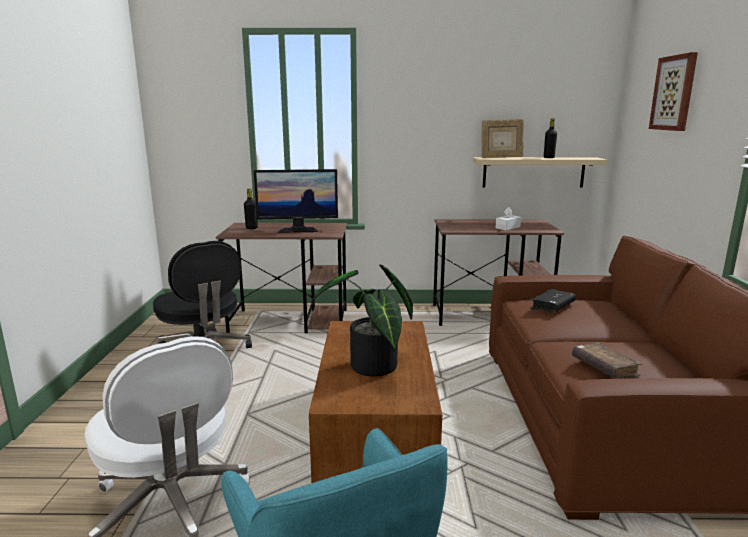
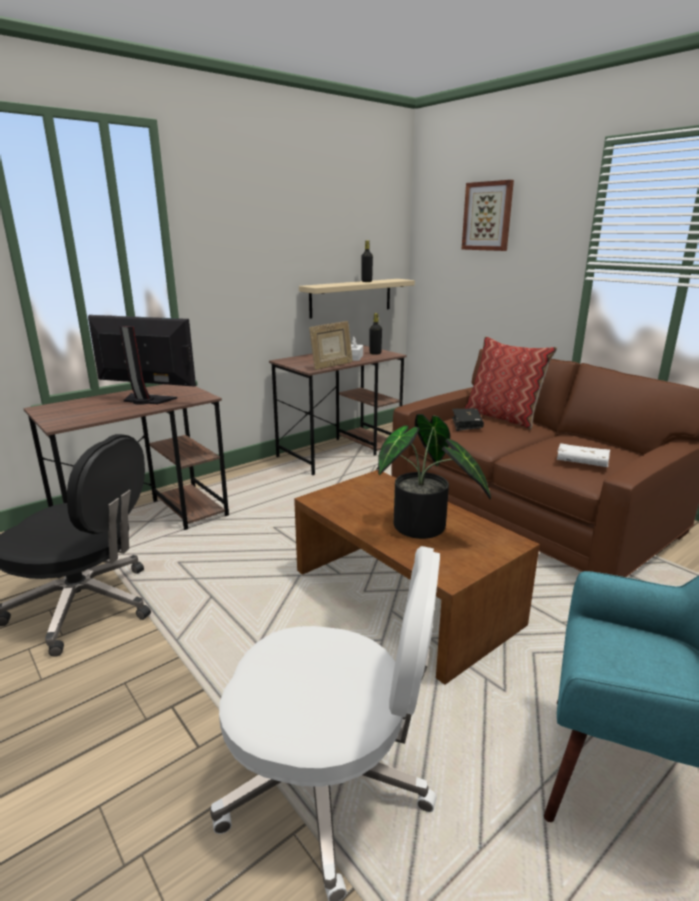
camera: 40 degrees left, 5 degrees up
black bottle [244,189,258,229] -> black bottle moved to [370,313,382,355]
monitor [254,169,338,233] -> monitor turned 120 degrees counterclockwise [88,315,196,405]
picture frame [482,119,524,158] -> picture frame moved to [309,321,353,370]
brown book [572,342,642,379] -> white book [557,443,610,467]
none -> pillow [464,336,557,430]

